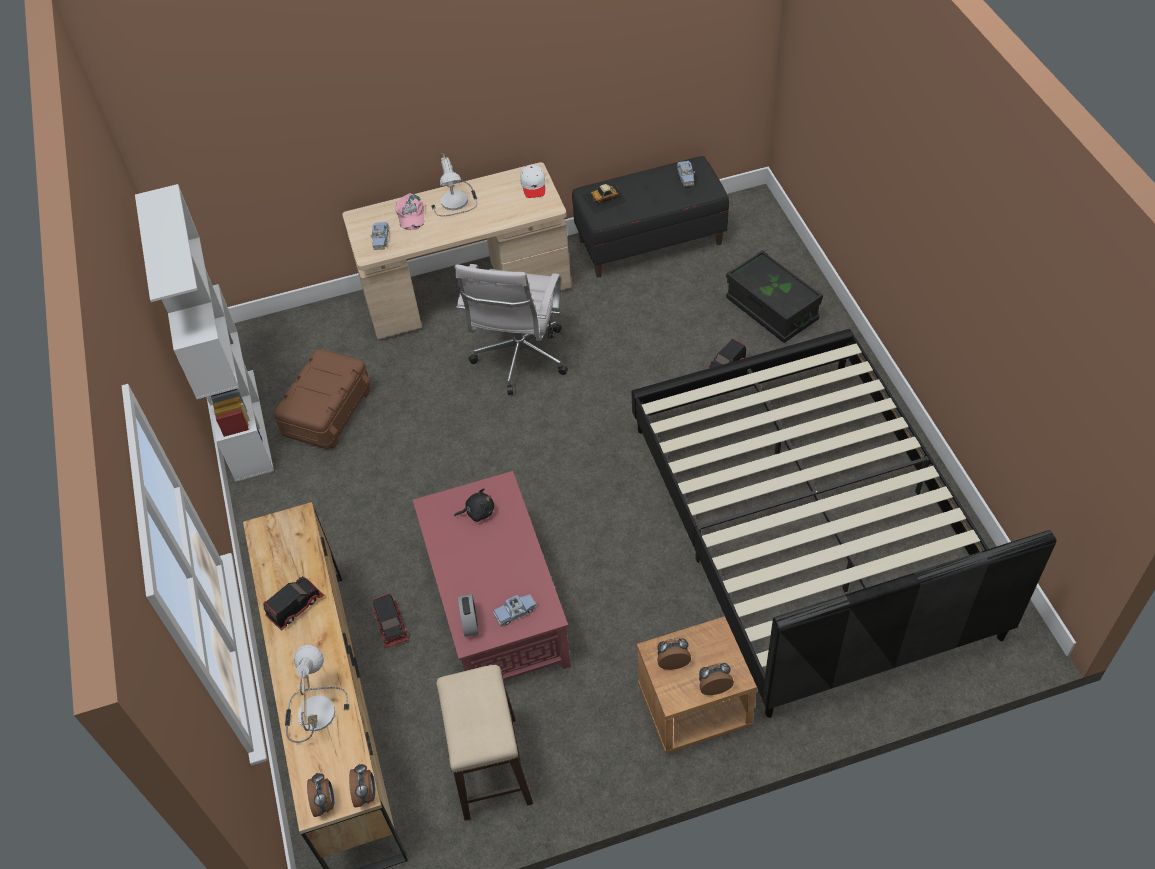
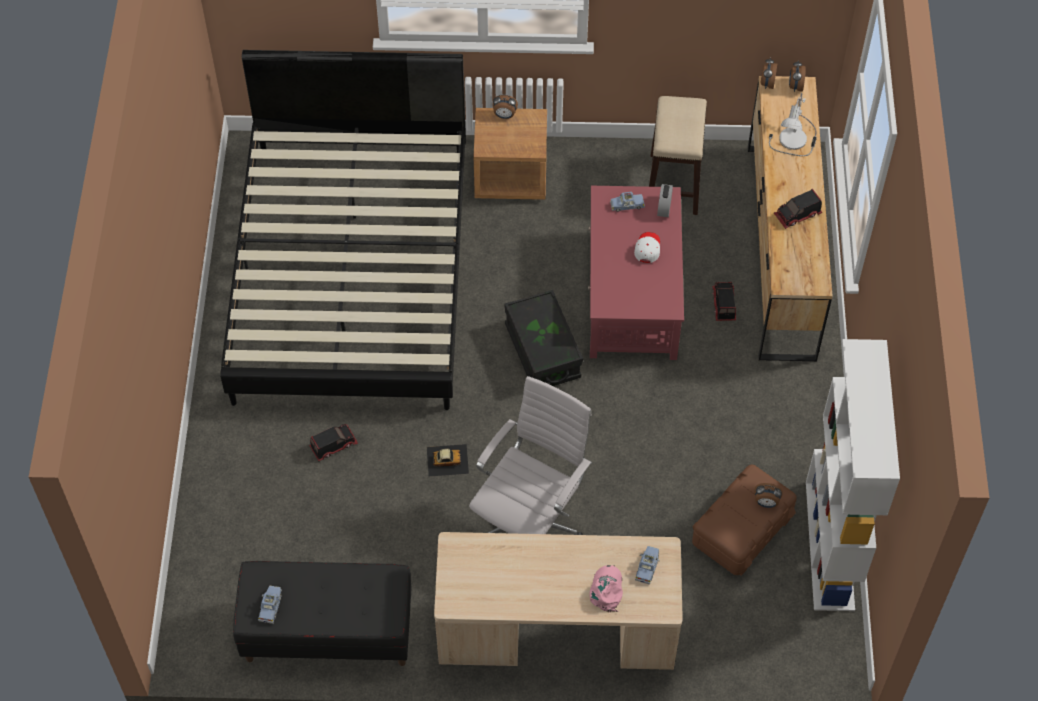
camera: 165 degrees left, 5 degrees up
table lamp [431,153,477,216] -> none
black plush toy [454,488,494,522] -> none
white cap [520,165,545,198] -> white cap moved to [634,232,660,263]
toy car [582,184,628,214] -> toy car moved to [427,444,469,477]
alarm clock [657,638,691,670] -> alarm clock moved to [754,483,783,508]
black storage box [726,250,823,343] -> black storage box moved to [505,290,583,386]

